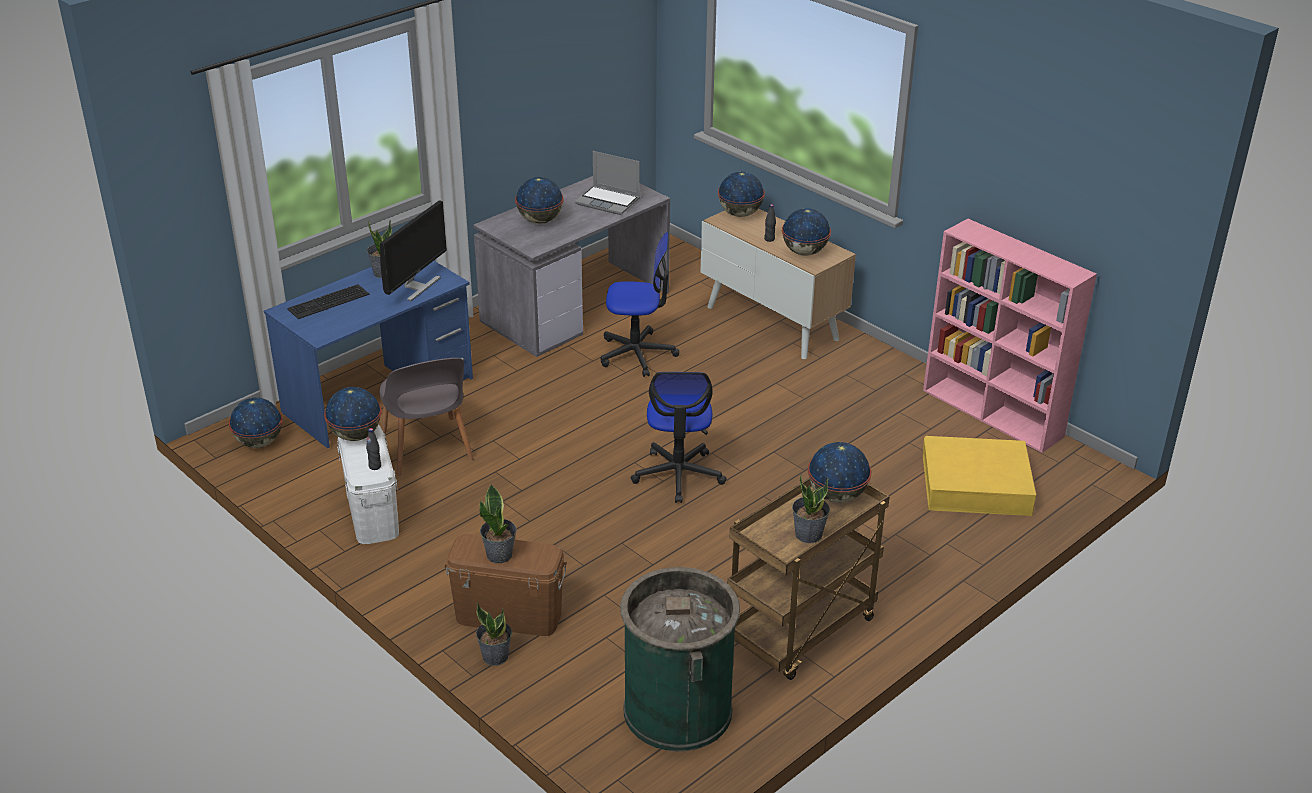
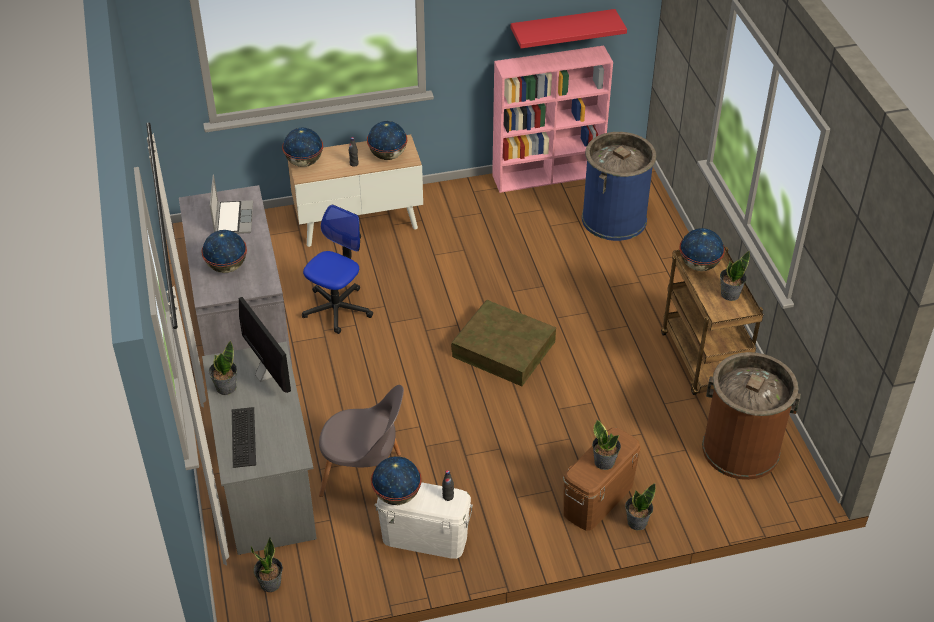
camera: 60 degrees left, 10 degrees up
globe [229,398,283,448] -> potted plant [251,537,283,592]
blue desk [264,261,473,448] -> grey desk [202,342,317,555]
laptop [575,151,640,215] -> laptop turned 60 degrees counterclockwise [210,174,253,234]
green trash can [620,567,740,751] -> brown trash can [702,352,801,480]
office chair [631,372,726,503] -> brown storage box [451,300,556,386]
yellow storage box [923,436,1036,516] -> blue trash can [582,132,656,241]
none -> red shelf [511,9,627,48]

